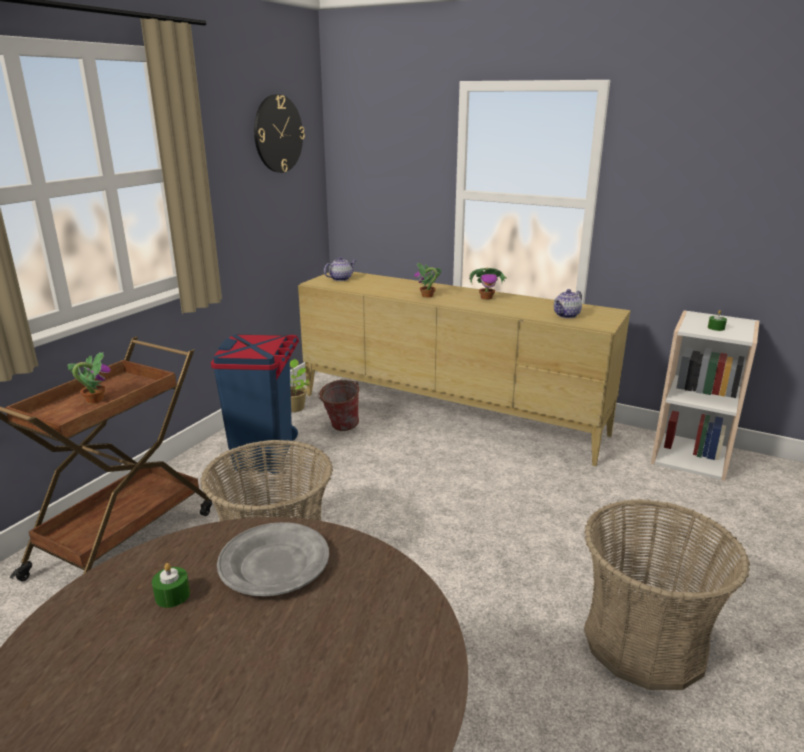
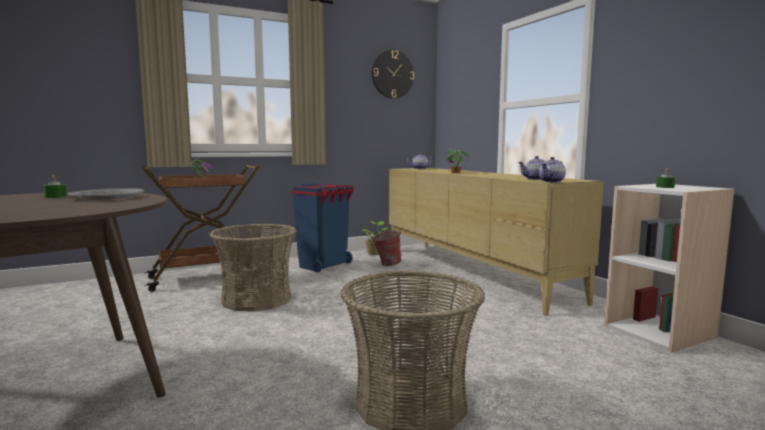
camera: 35 degrees right, 15 degrees down
potted plant [469,267,507,300] -> none
none -> teapot [539,157,566,182]

